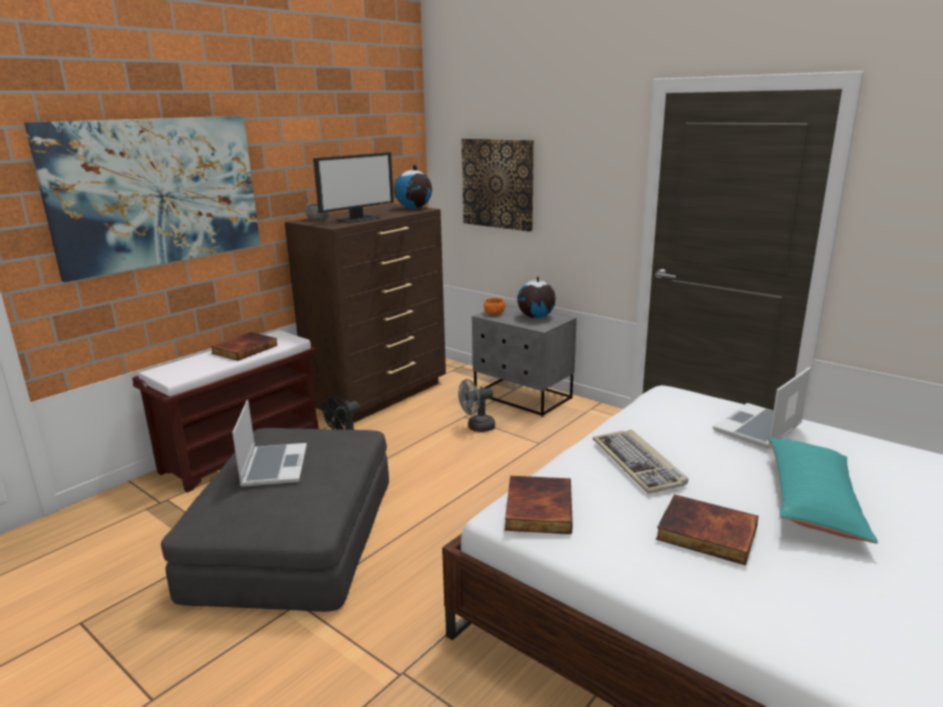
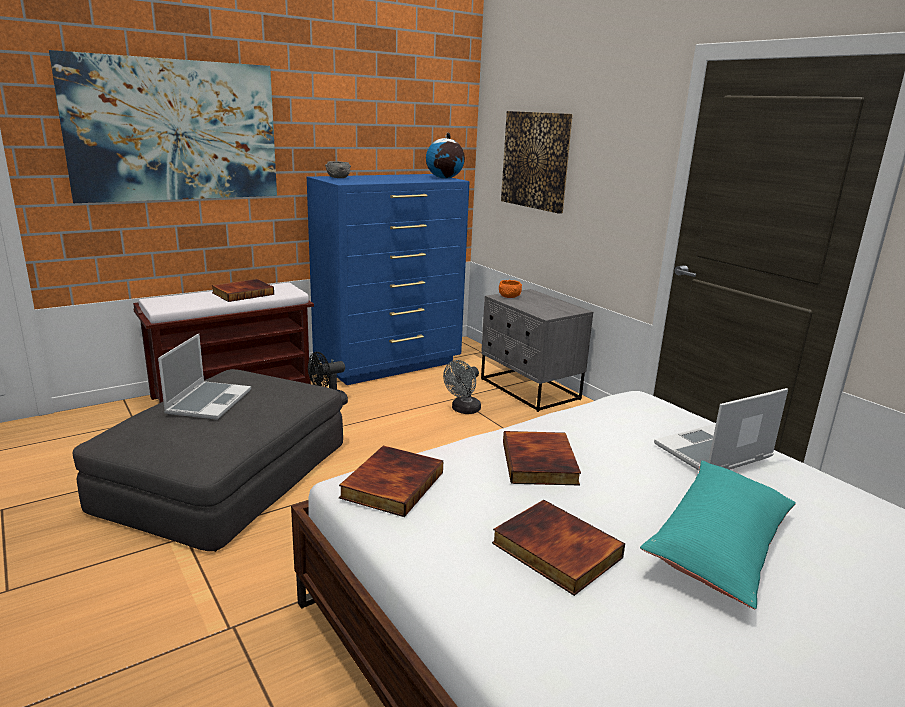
camera: 15 degrees right, 0 degrees up
brown dresser [285,204,446,423] -> blue dresser [307,174,470,385]
monitor [313,152,394,223] -> none
grey fan [458,379,495,432] -> grey fan turned 45 degrees counterclockwise [443,360,481,414]
globe [517,276,556,318] -> none
keyboard [593,430,688,494] -> book [503,431,581,485]

